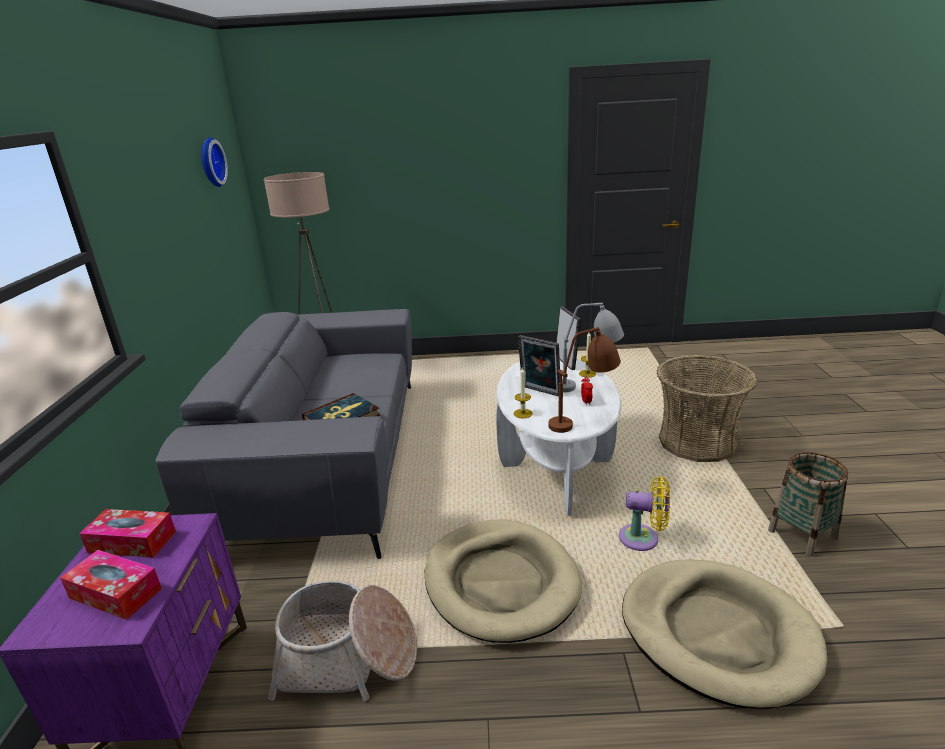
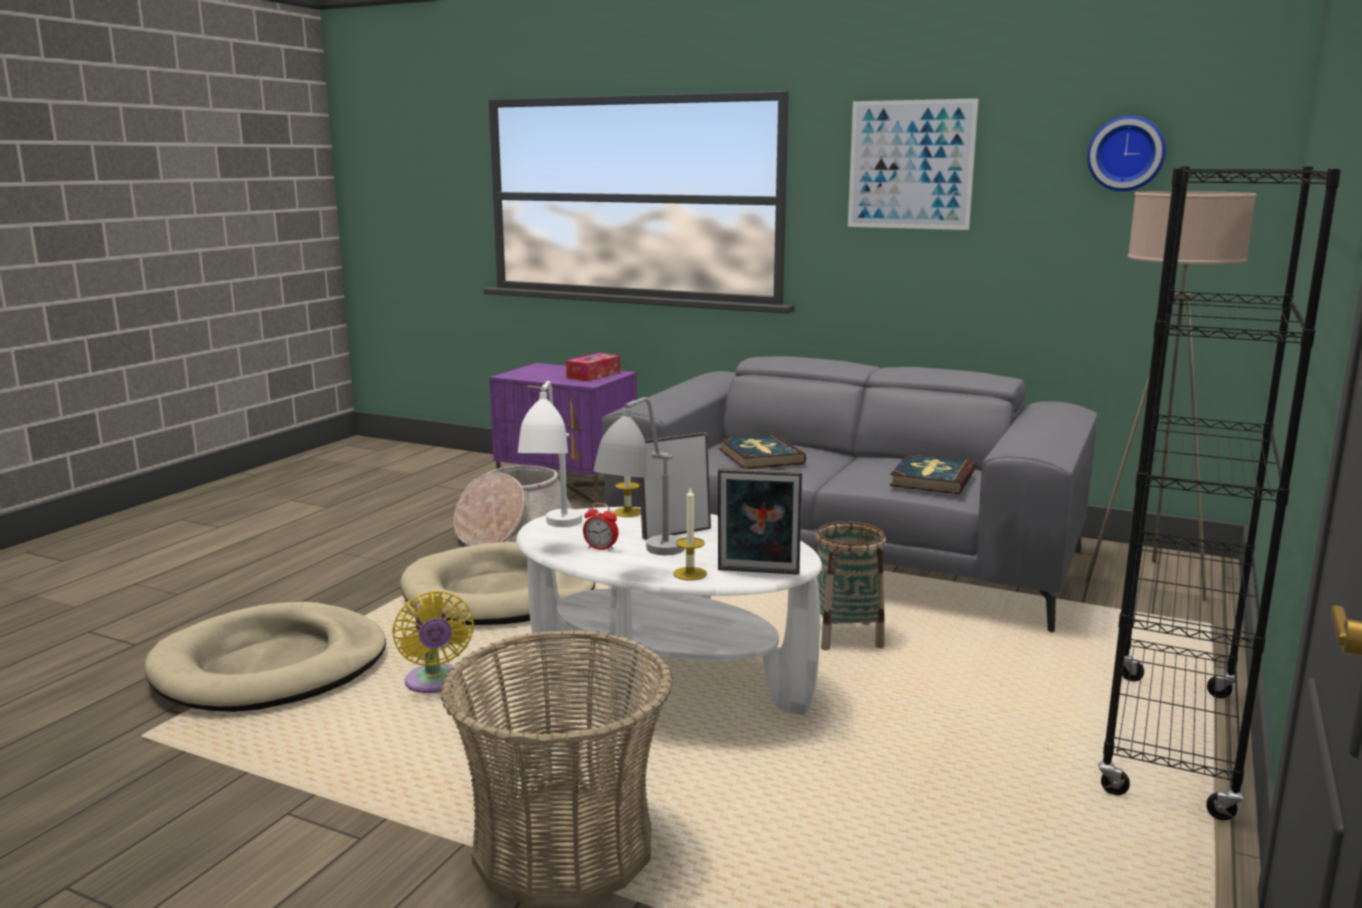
camera: 115 degrees right, 10 degrees down
tissue box [60,550,162,620] -> none
brown table lamp [548,327,621,433] -> white table lamp [518,381,582,527]
yellow fan [619,476,670,551] -> yellow fan turned 60 degrees counterclockwise [392,591,474,693]
basket [768,452,848,556] -> basket moved to [816,521,886,650]
none -> picture [848,98,979,230]
none -> book [890,454,976,494]
none -> black bookcase [1098,166,1341,820]

